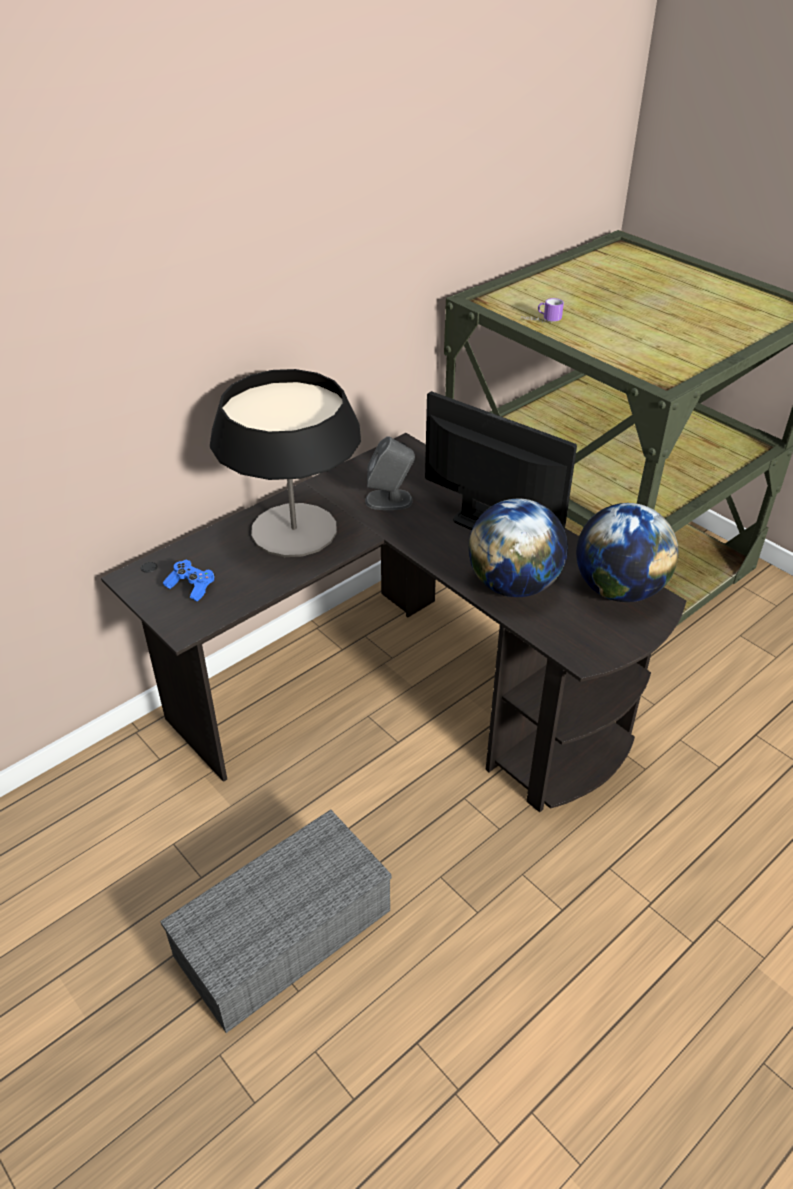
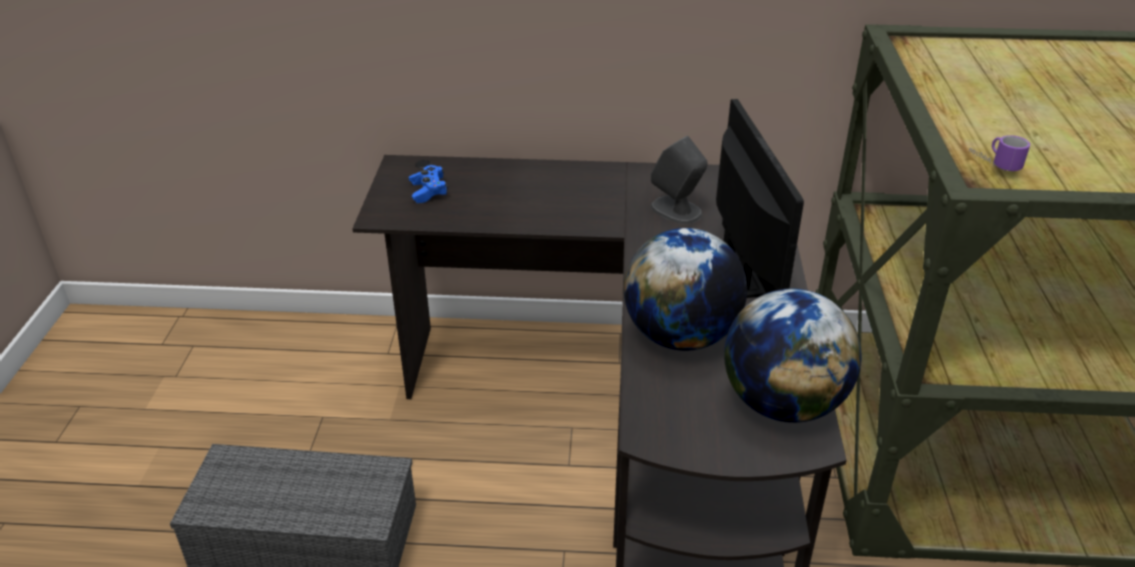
camera: 45 degrees right, 5 degrees down
table lamp [210,369,361,557] -> none
mug [521,298,564,323] -> mug moved to [969,135,1030,171]

